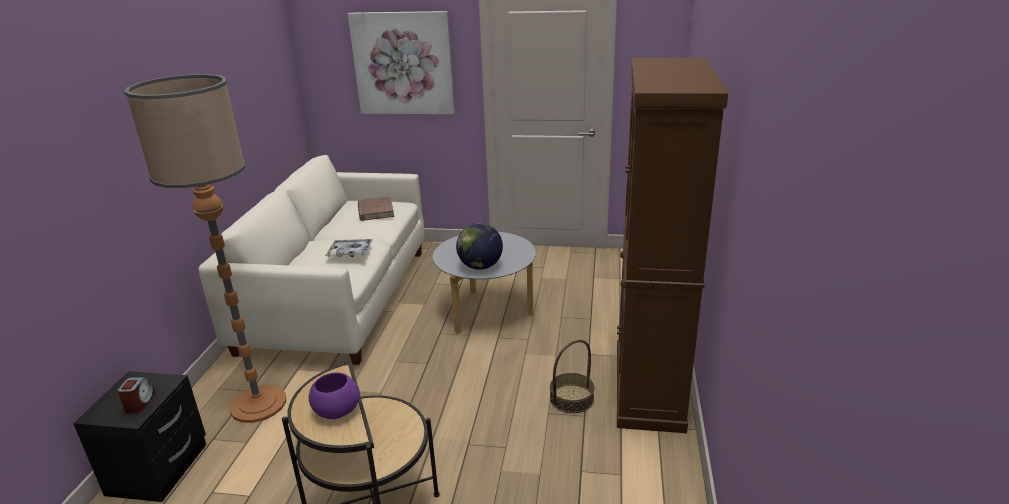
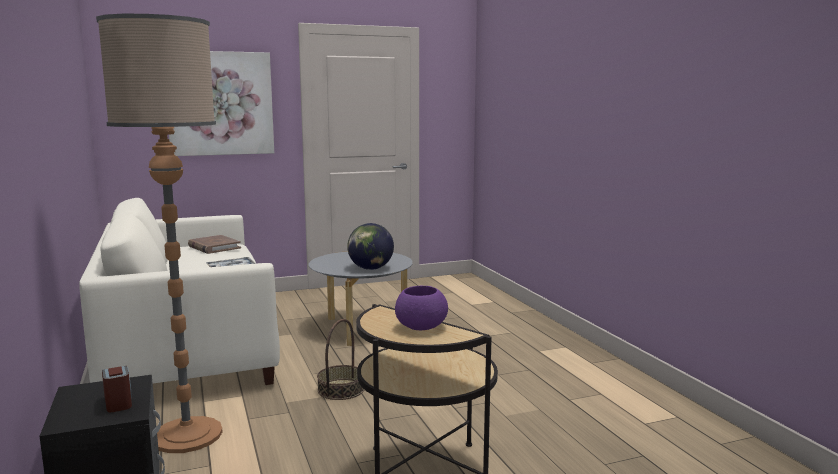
camera: 30 degrees left, 15 degrees down
basket [550,340,595,413] -> basket moved to [317,319,364,400]
brown cabinet [617,58,728,433] -> none

